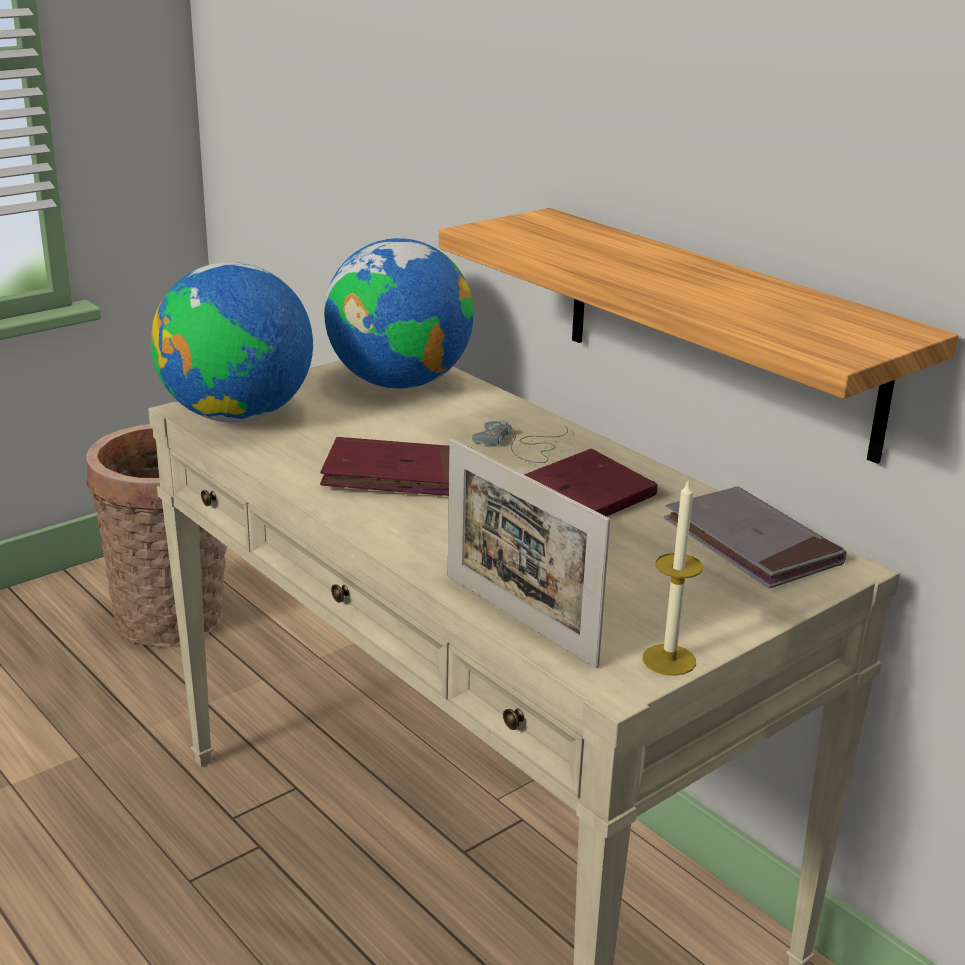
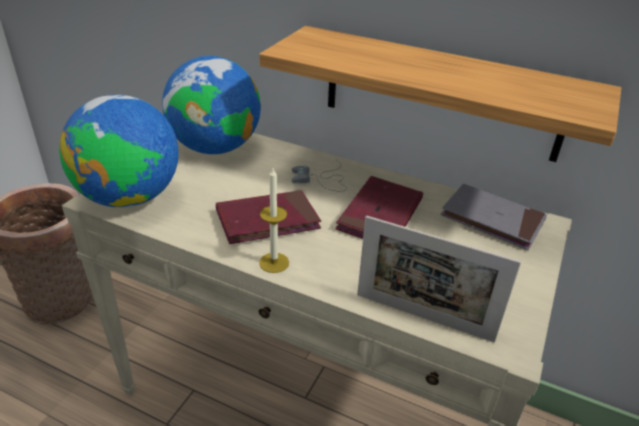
camera: 25 degrees left, 10 degrees up
candle [643,478,703,676] -> candle moved to [259,168,289,273]

